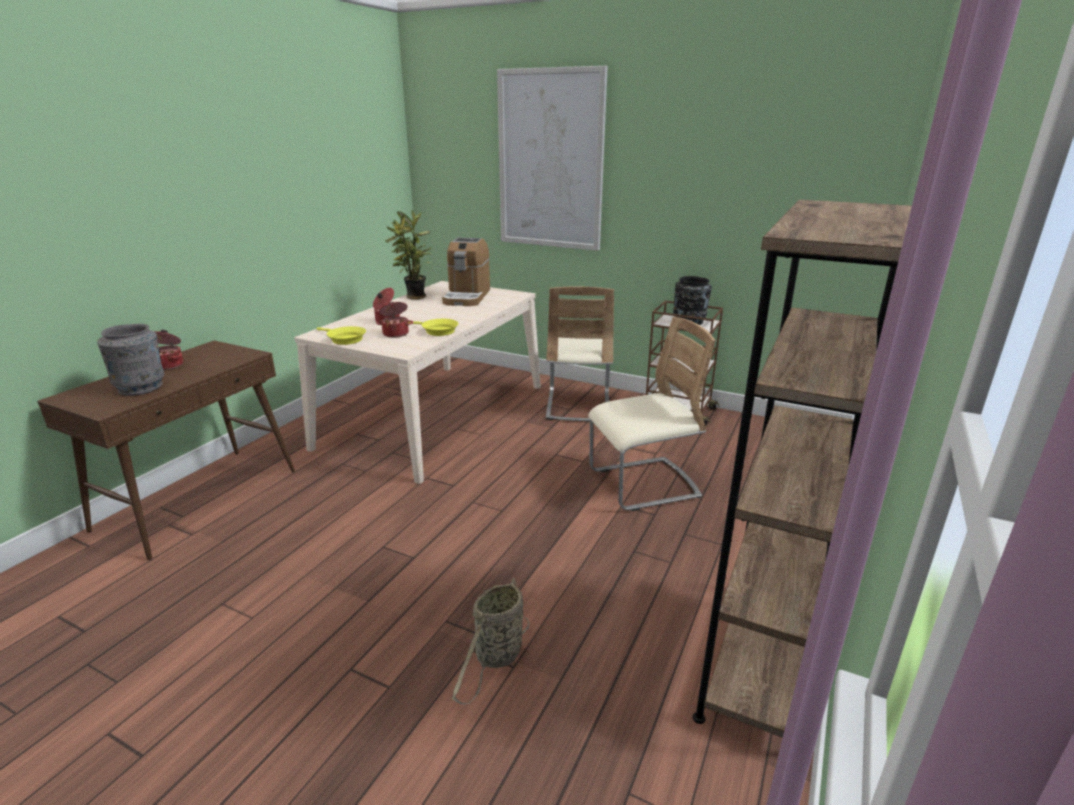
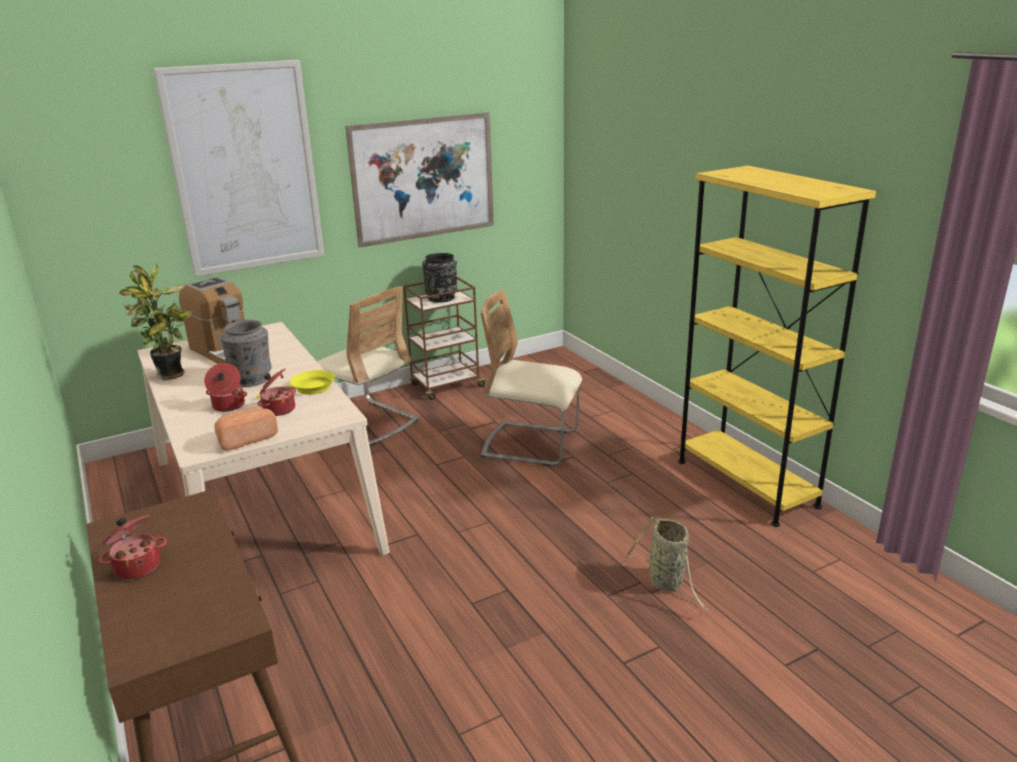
camera: 55 degrees left, 0 degrees up
grey vase [97,324,164,396] -> grey vase moved to [220,320,272,387]
yellow frying pan [317,326,366,345] -> bread [215,407,278,451]
beige chair [588,317,715,511] -> beige chair turned 90 degrees counterclockwise [481,290,582,466]
brown bookcase [693,200,912,738] -> yellow bookcase [678,166,876,527]
none -> picture [345,112,494,248]

